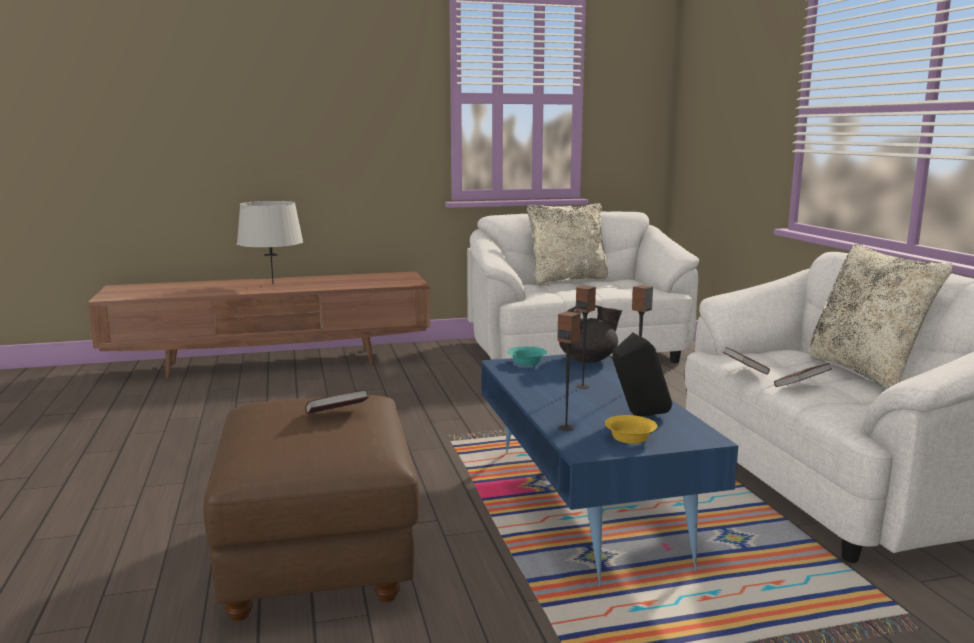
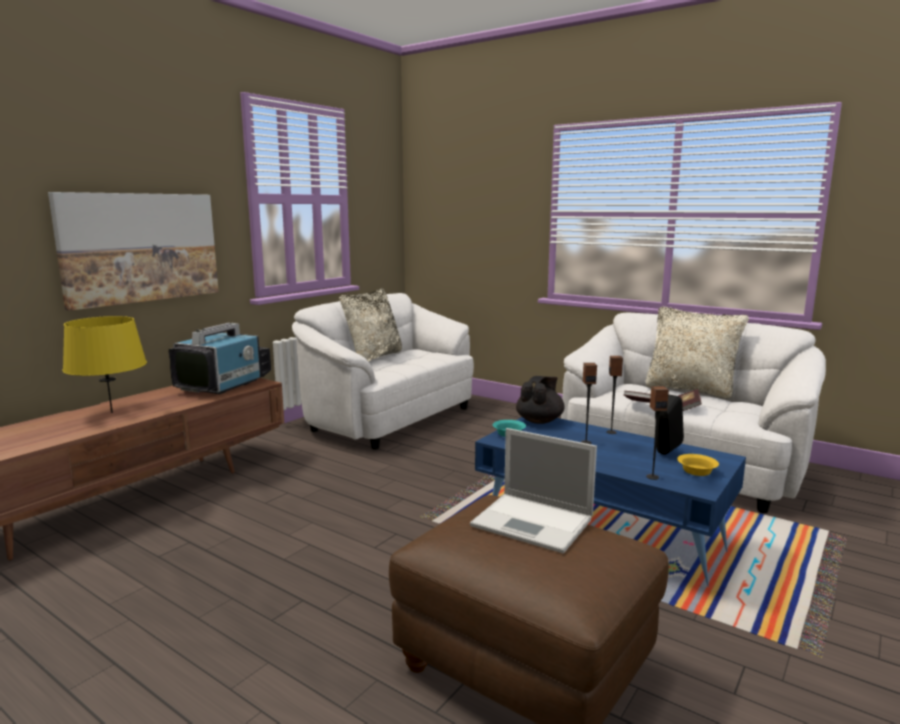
camera: 40 degrees left, 0 degrees up
grey table lamp [237,201,303,284] -> yellow table lamp [63,316,147,413]
book [305,390,369,414] -> laptop [470,428,597,554]
none -> picture [48,192,219,311]
none -> television [169,323,271,394]

